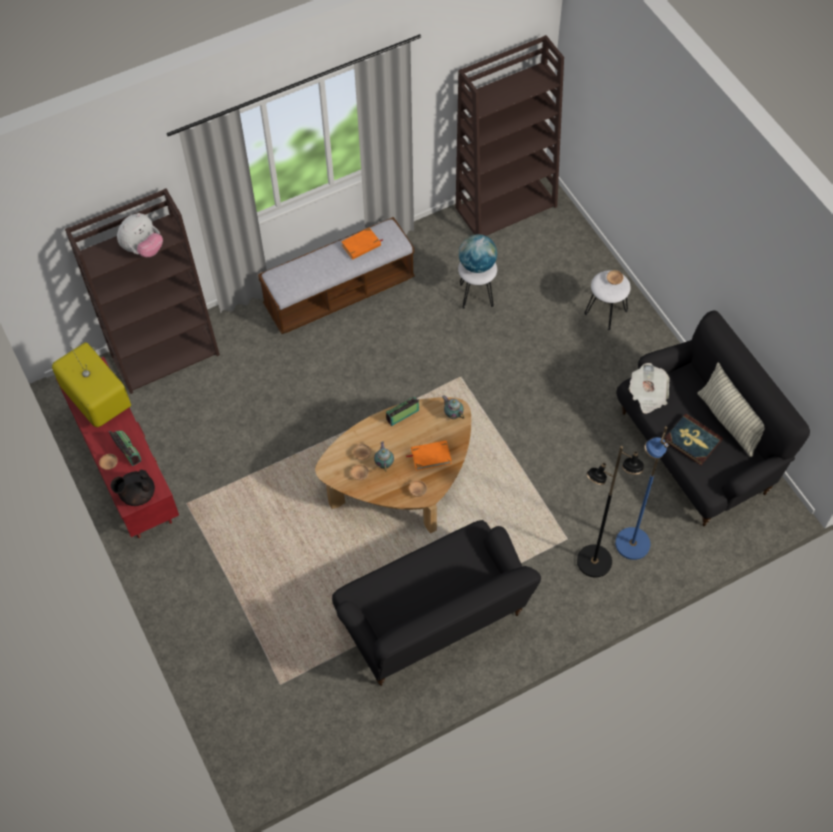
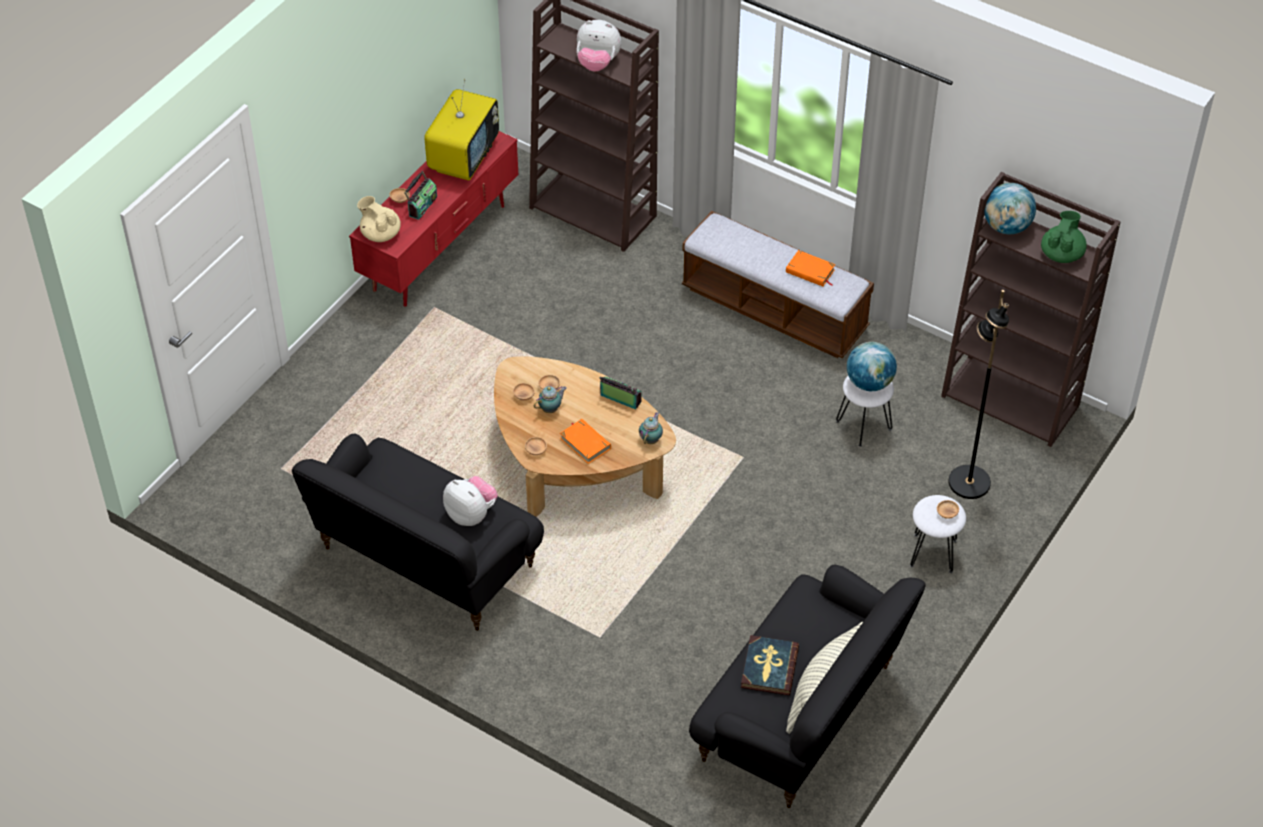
camera: 60 degrees right, 10 degrees down
black teapot [111,470,155,506] -> beige teapot [357,196,401,242]
black floor lamp [577,446,644,577] -> black floor lamp moved to [948,290,1009,499]
blue floor lamp [615,426,668,560] -> none
newspaper [629,363,670,414] -> none
none -> plush toy [443,476,498,526]
none -> globe [984,183,1036,234]
none -> green teapot [1041,211,1087,263]

